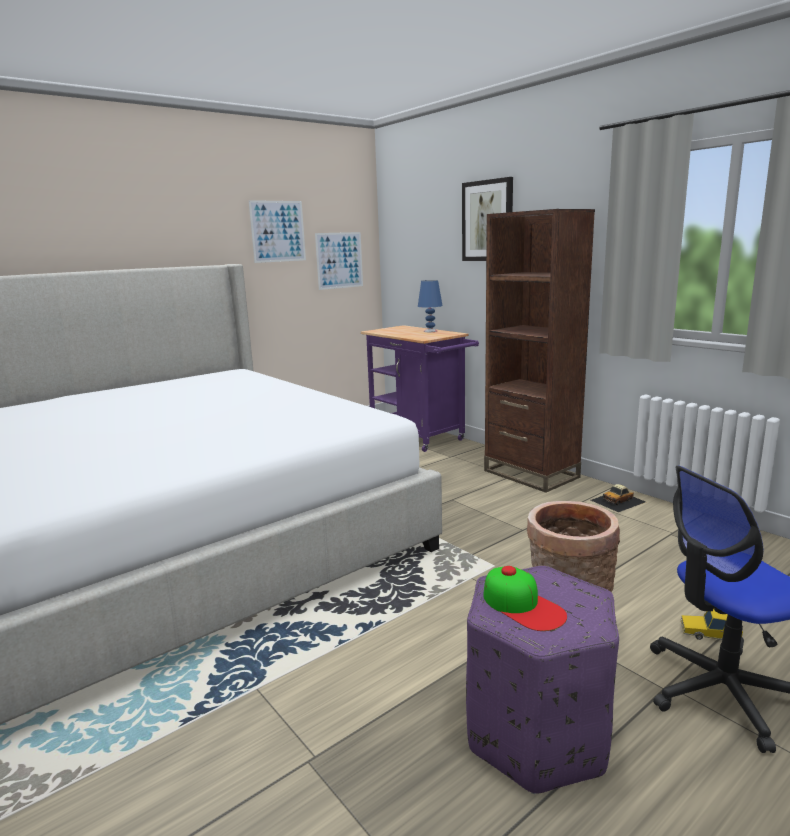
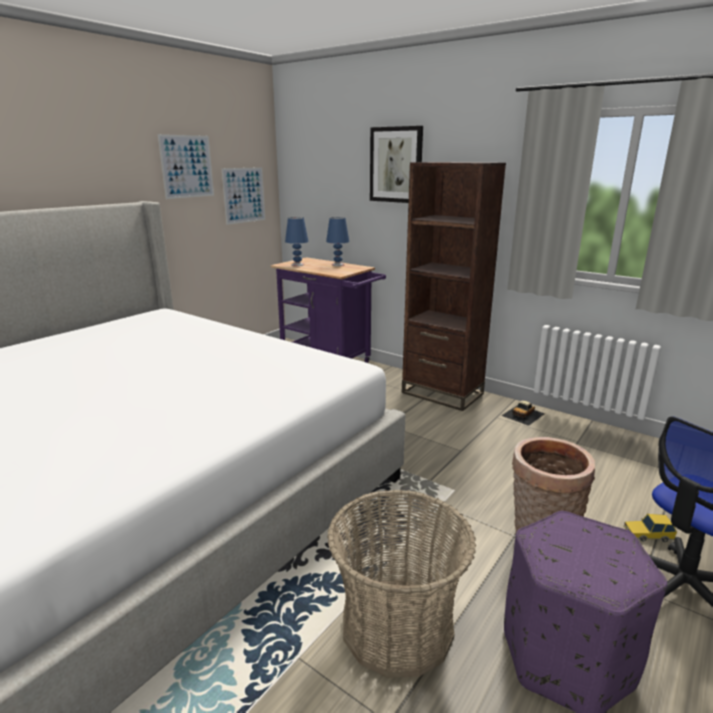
camera: 15 degrees left, 5 degrees up
cap [483,566,567,631] -> none
none -> blue table lamp [285,217,308,266]
none -> basket [327,489,476,678]

